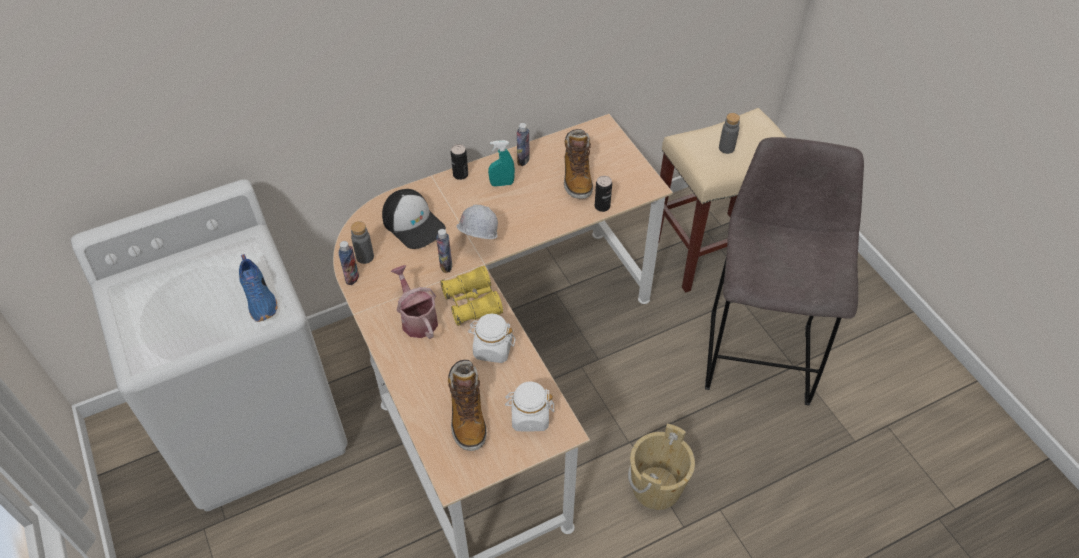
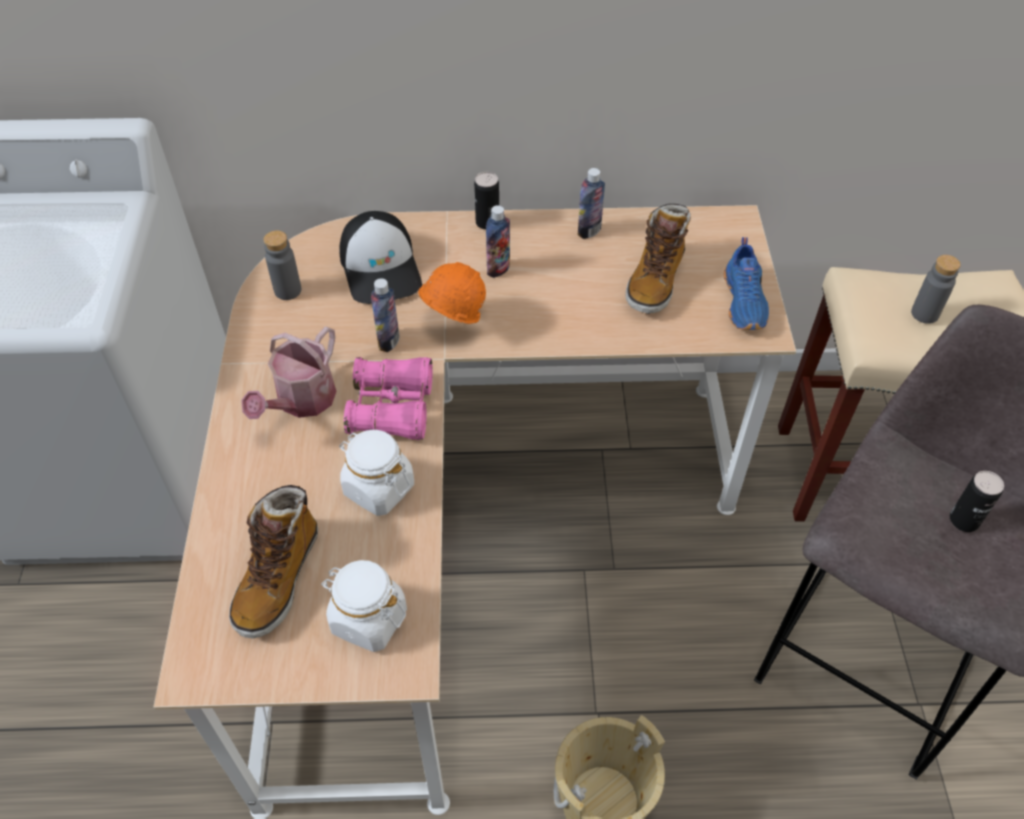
camera: 25 degrees right, 0 degrees up
blue shoe [239,254,278,322] -> blue shoe moved to [723,237,769,330]
bottle [339,241,359,285] -> bottle moved to [486,205,510,278]
watering can [391,265,438,339] -> watering can turned 150 degrees counterclockwise [241,326,337,419]
yellow binoculars [440,266,503,326] -> pink binoculars [344,357,433,440]
white hard hat [456,205,498,239] -> orange hard hat [418,262,486,324]
turquoise spray bottle [488,140,515,187] -> none
can [595,176,612,212] -> can moved to [950,471,1004,532]

